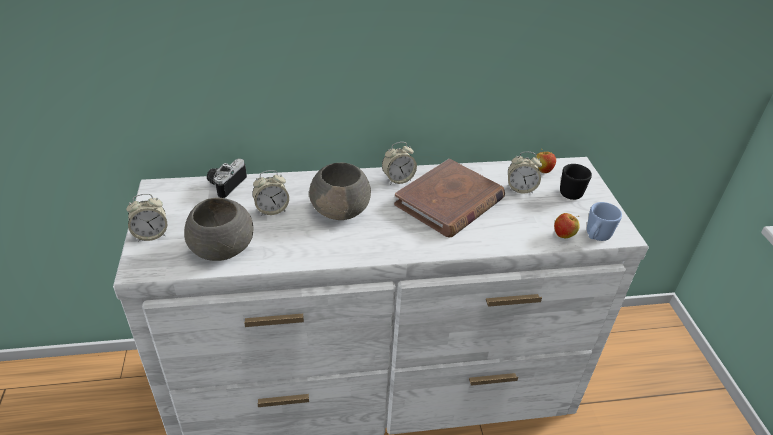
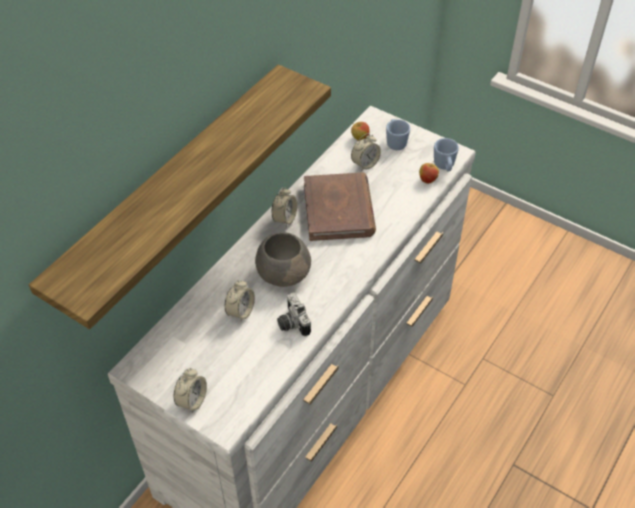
camera: 45 degrees left, 10 degrees up
grey bowl [184,198,253,261] -> none
camera [207,158,247,198] -> camera moved to [277,292,311,336]
black mug [560,164,592,200] -> blue mug [386,119,410,150]
none -> shelf [29,64,331,329]

